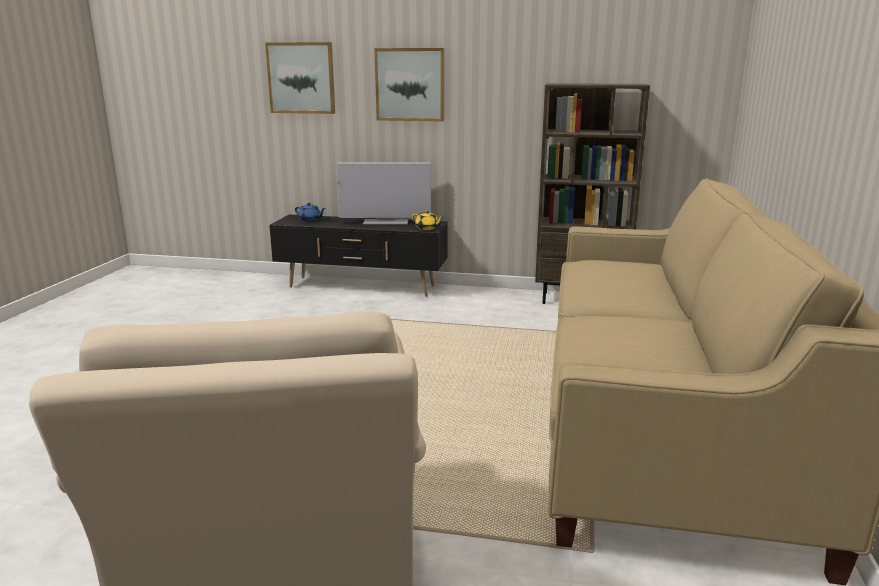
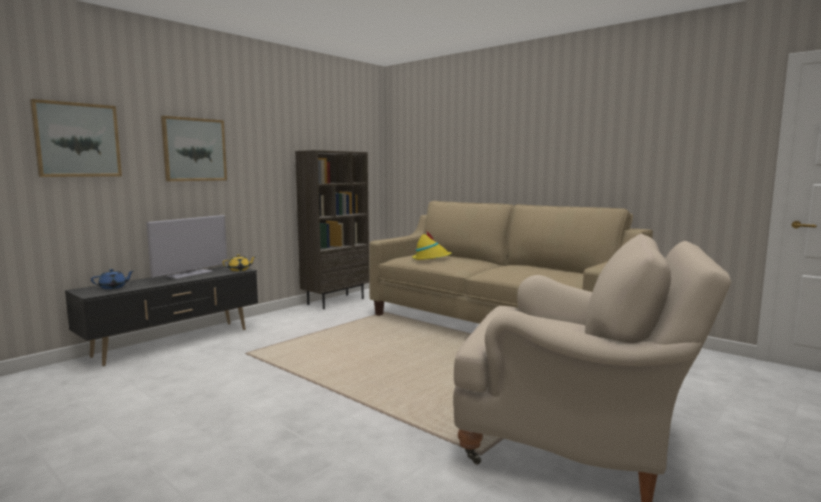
camera: 60 degrees left, 10 degrees down
none -> yellow hat [412,230,452,260]

